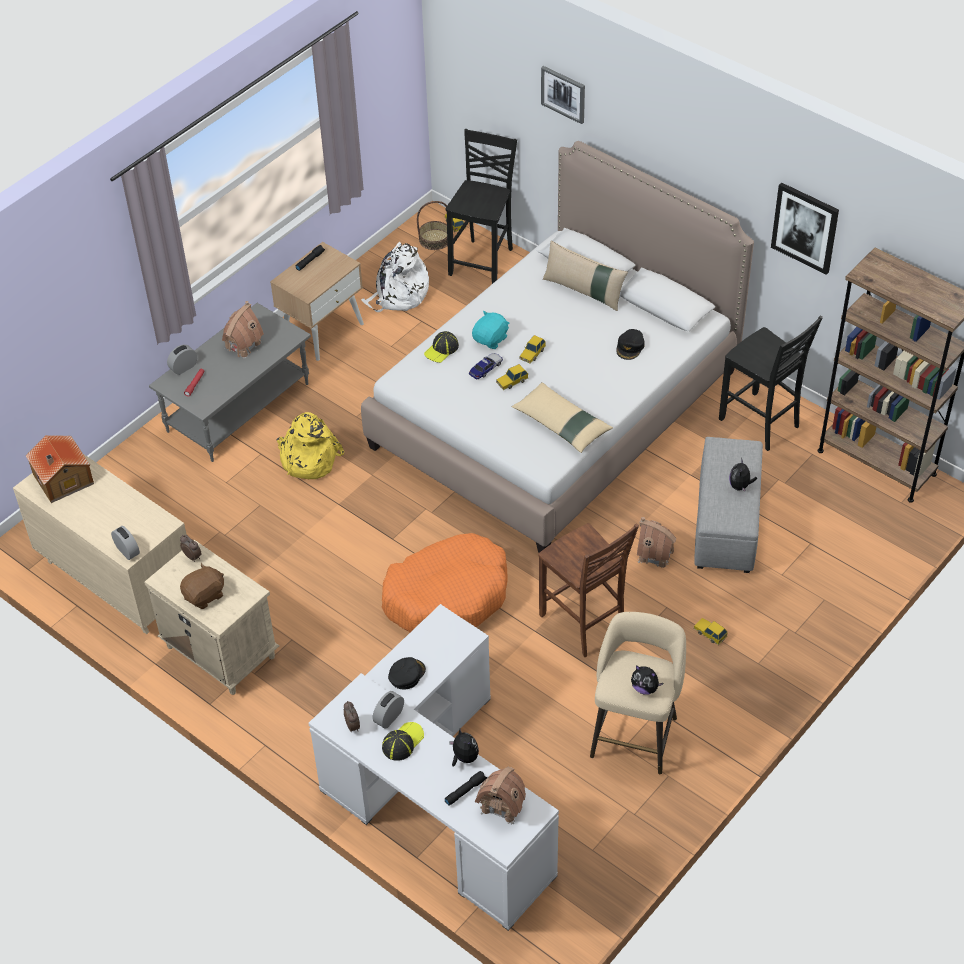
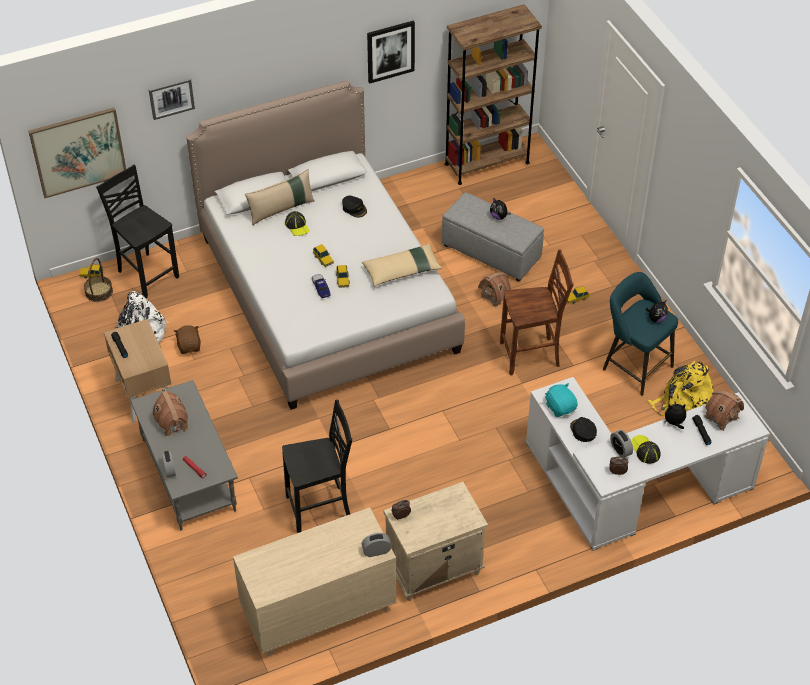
camera: 65 degrees left, 0 degrees up
toy house [26,435,94,503] -> none
brown plush toy [180,563,224,609] -> brown plush toy moved to [174,325,201,354]
yellow backpack [276,412,344,479] -> yellow backpack moved to [648,361,714,416]
orange dog bed [382,533,508,632] -> none
cap [424,331,459,363] -> cap moved to [285,211,310,236]
turquoise plush toy [472,311,510,349] -> turquoise plush toy moved to [545,383,578,417]
beige stool [590,612,686,774] -> turquoise stool [603,272,678,396]
black chair [719,316,823,451] -> black chair moved to [282,399,352,533]
none -> picture [28,107,126,198]

